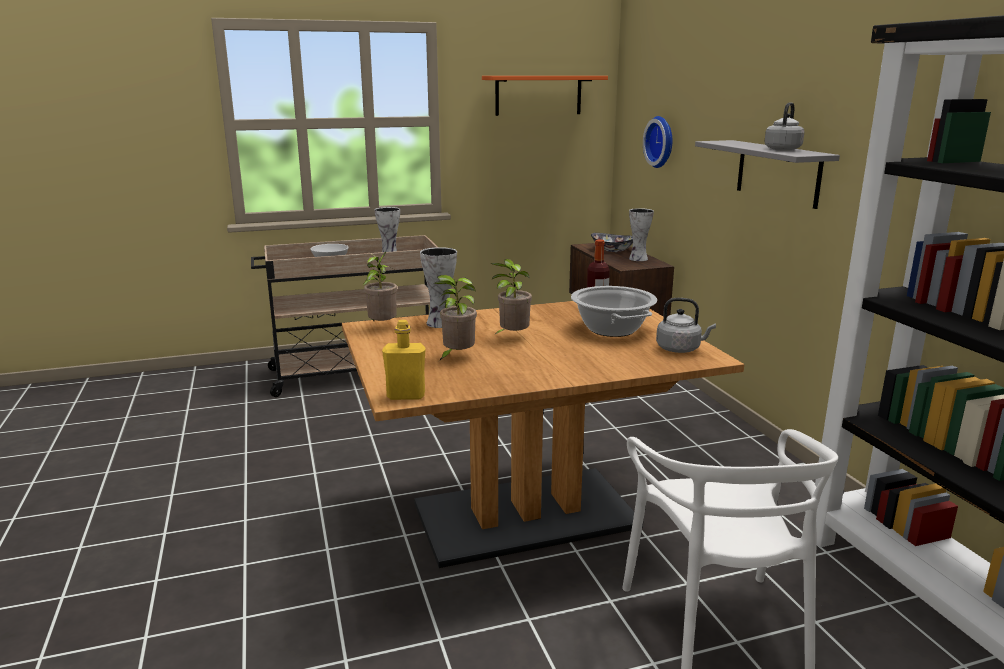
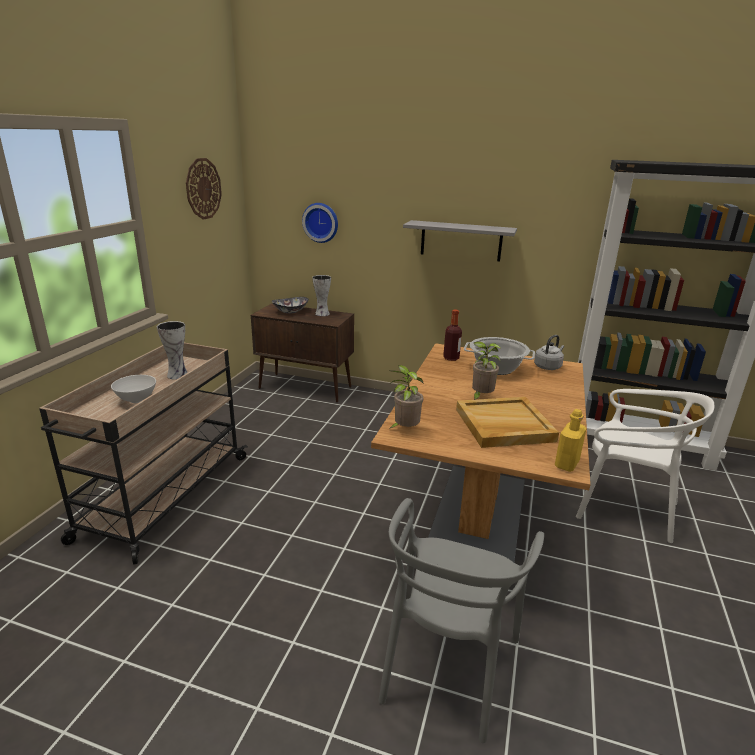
camera: 55 degrees left, 5 degrees up
vase [420,247,457,328] -> none
potted plant [434,275,477,361] -> beige tray [456,397,559,448]
orange shelf [482,76,608,116] -> wall clock [186,158,222,220]
grey kettle [764,102,804,151] -> none
none -> grey chair [379,498,544,743]

